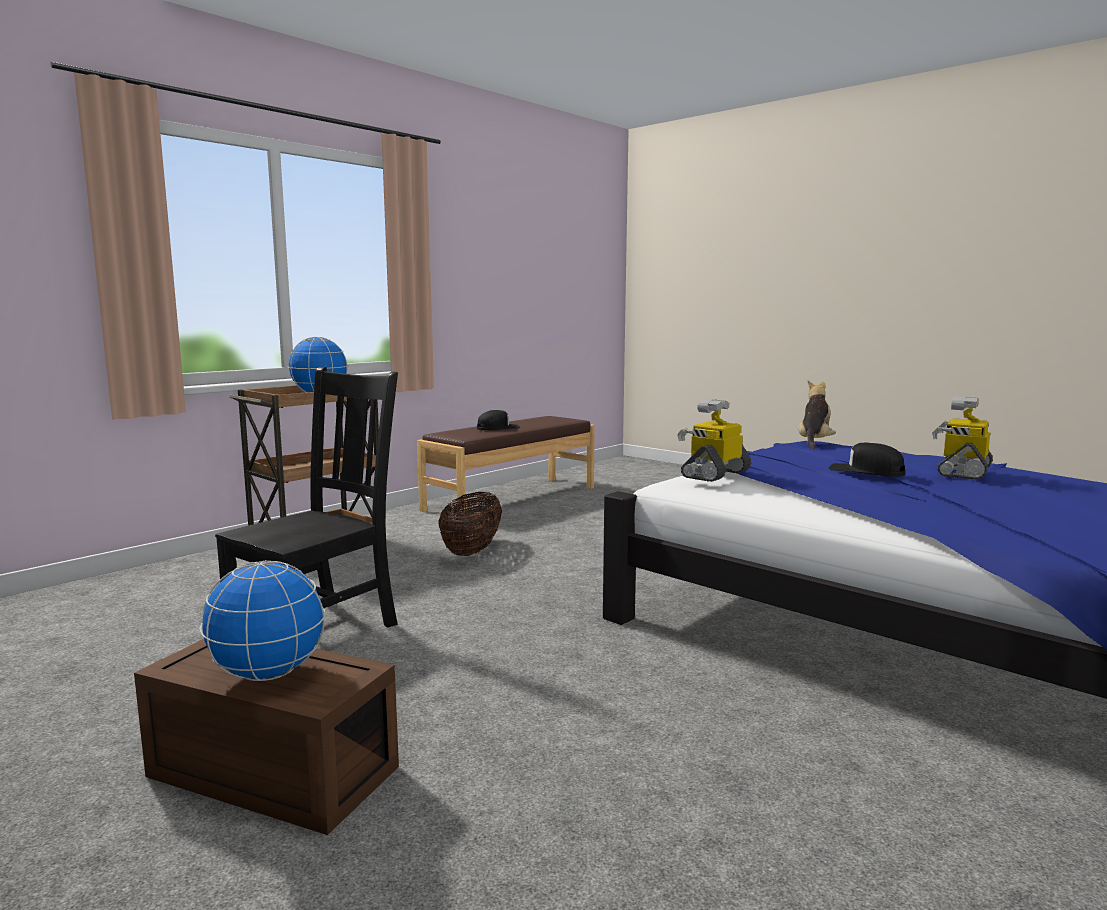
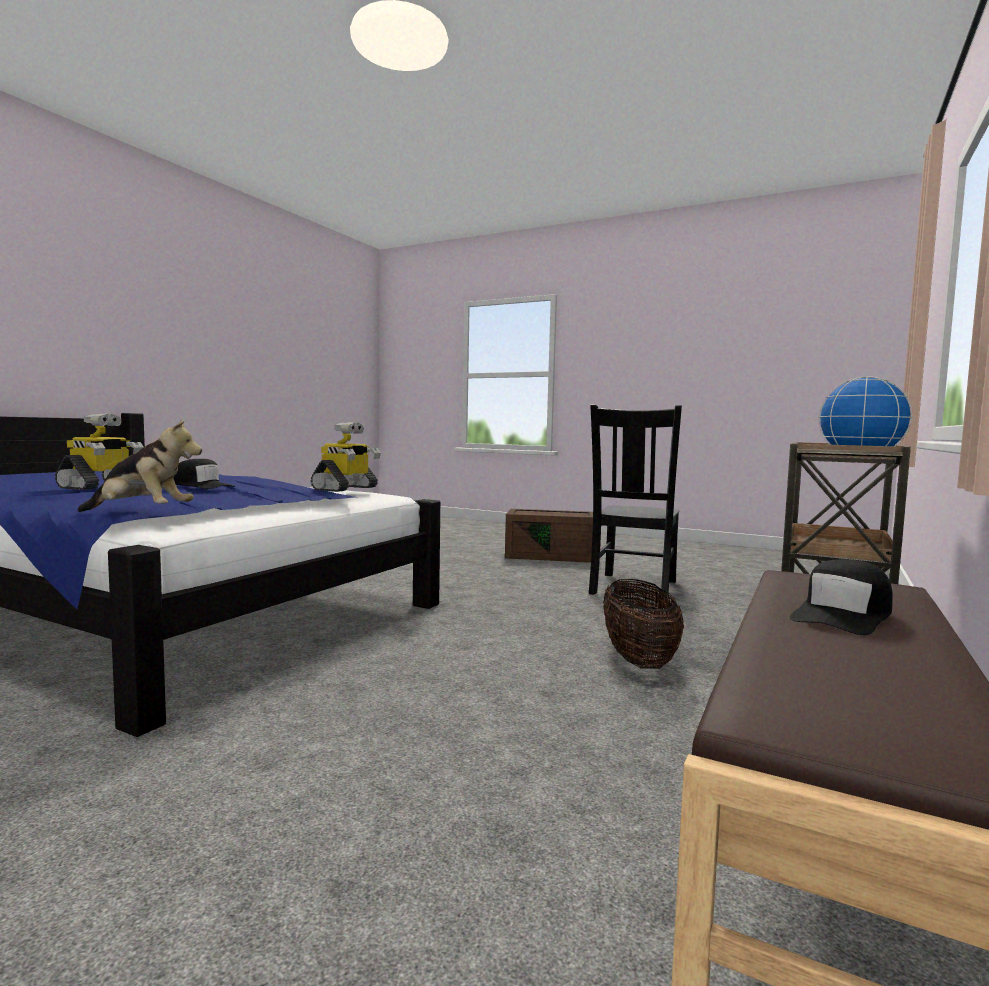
camera: 165 degrees right, 5 degrees down
globe [200,560,326,681] -> none
plush toy [798,380,836,450] -> plush toy turned 90 degrees counterclockwise [78,418,202,512]

